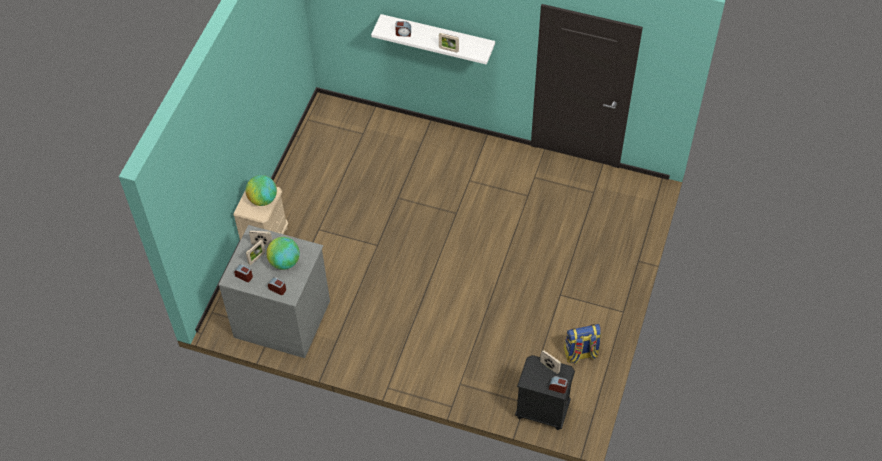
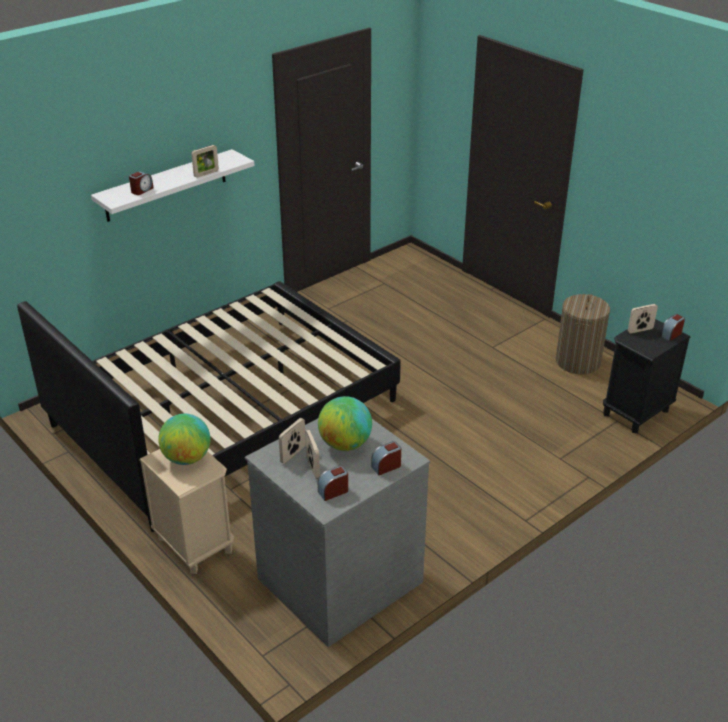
camera: 60 degrees left, 20 degrees down
backpack [564,324,601,364] -> laundry basket [556,294,610,374]
none -> black bed [17,281,401,532]

